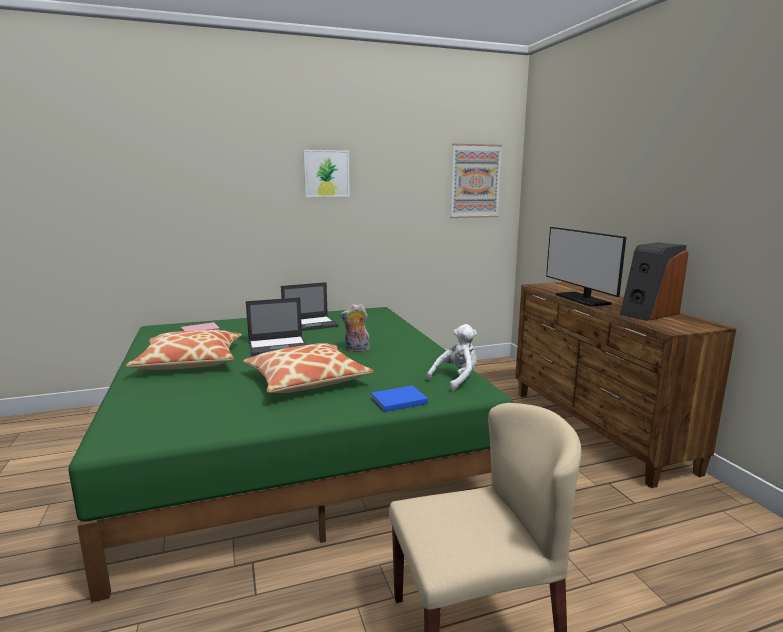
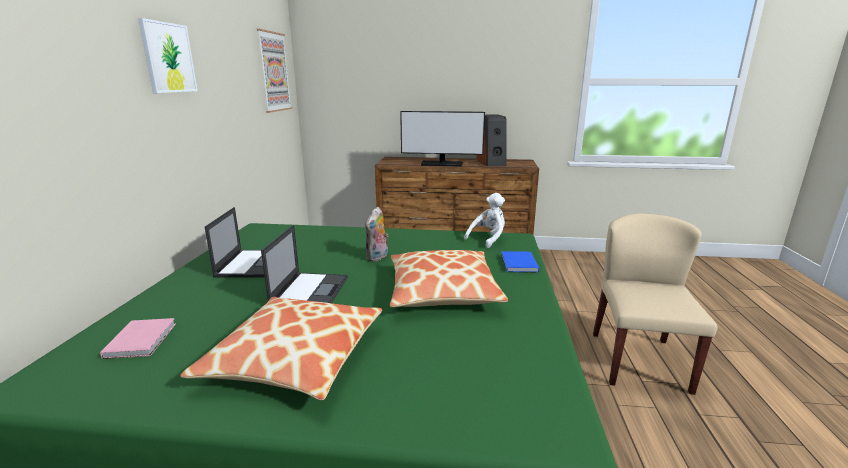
camera: 65 degrees left, 5 degrees up
white plush toy [426,324,477,391] -> white plush toy turned 60 degrees clockwise [464,193,505,248]

